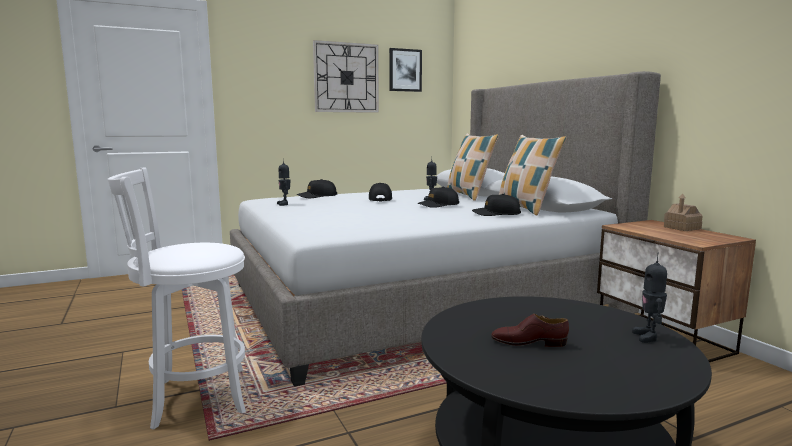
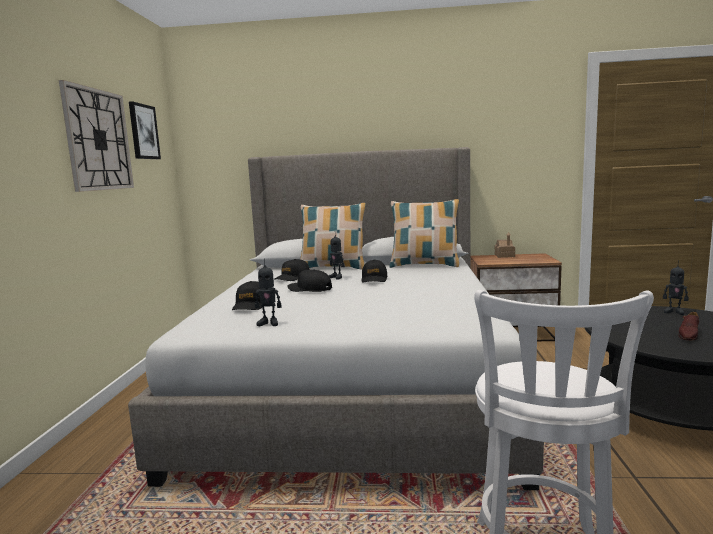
camera: 60 degrees left, 0 degrees up
black cap [472,194,521,216] -> black cap moved to [275,259,310,281]

